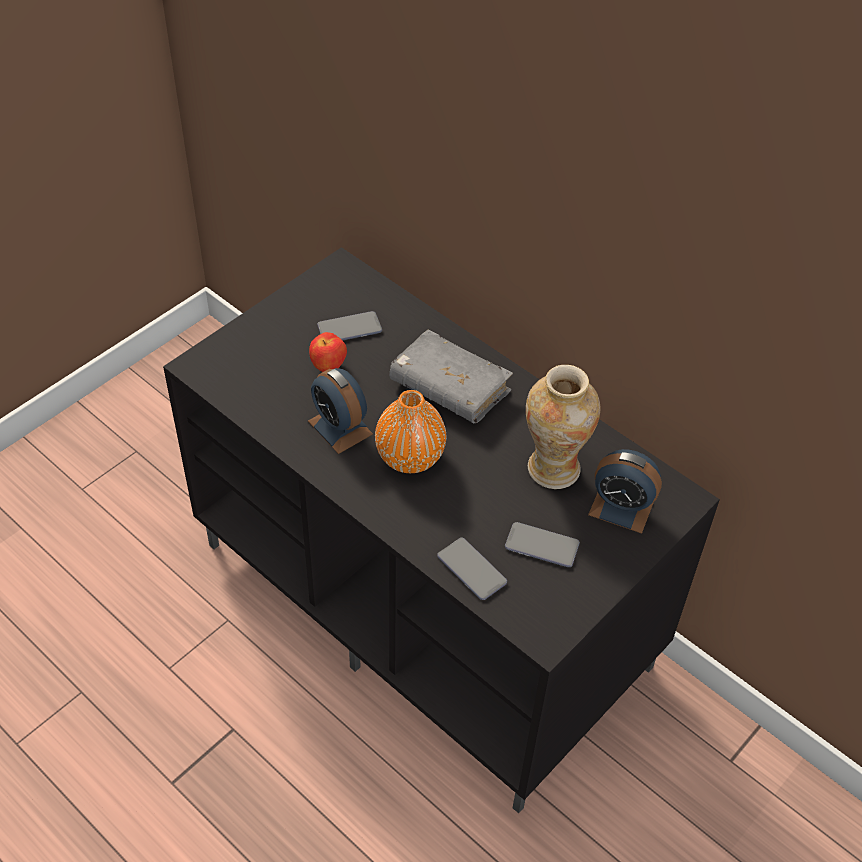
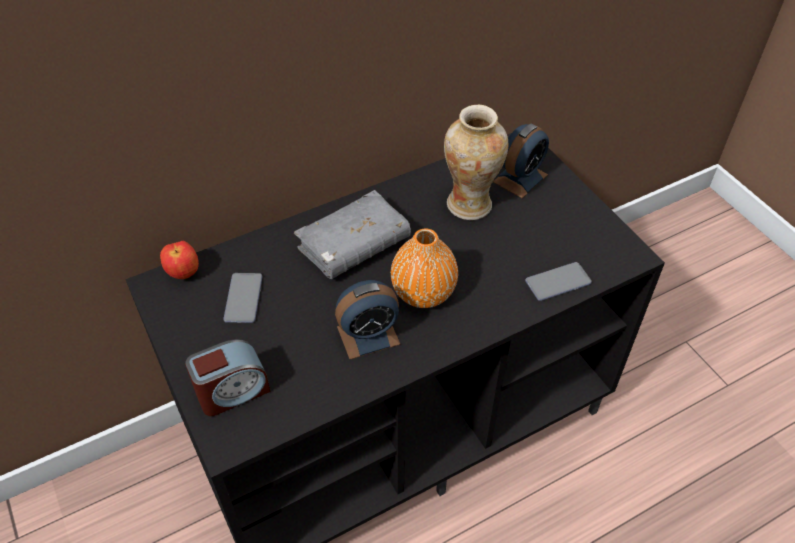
camera: 70 degrees left, 0 degrees up
apple [309,332,347,372] -> apple moved to [160,241,199,279]
phone [505,522,580,567] -> none
none -> alarm clock [185,339,271,416]

